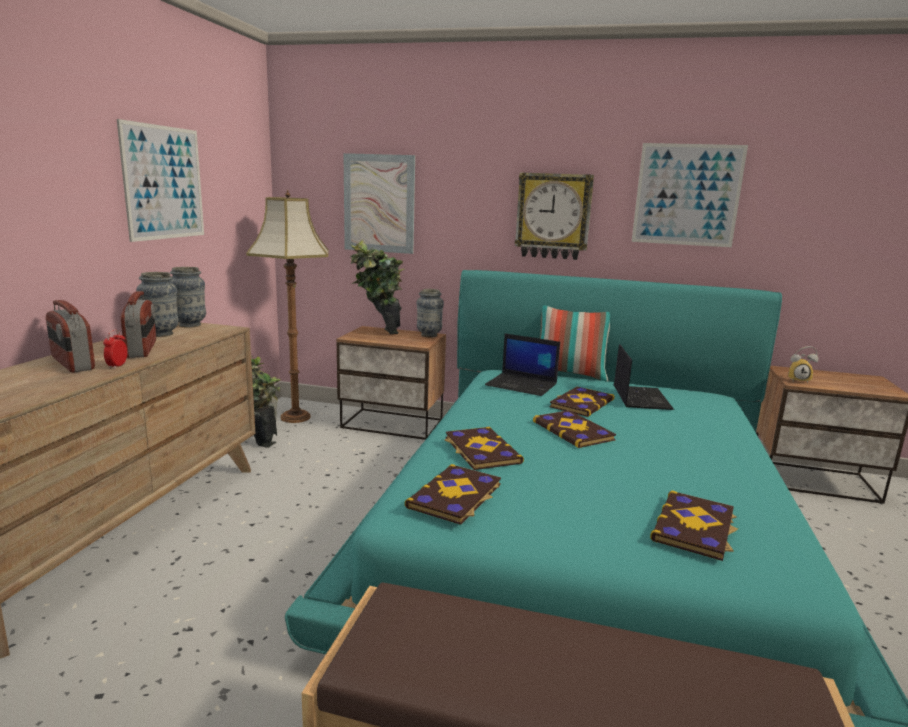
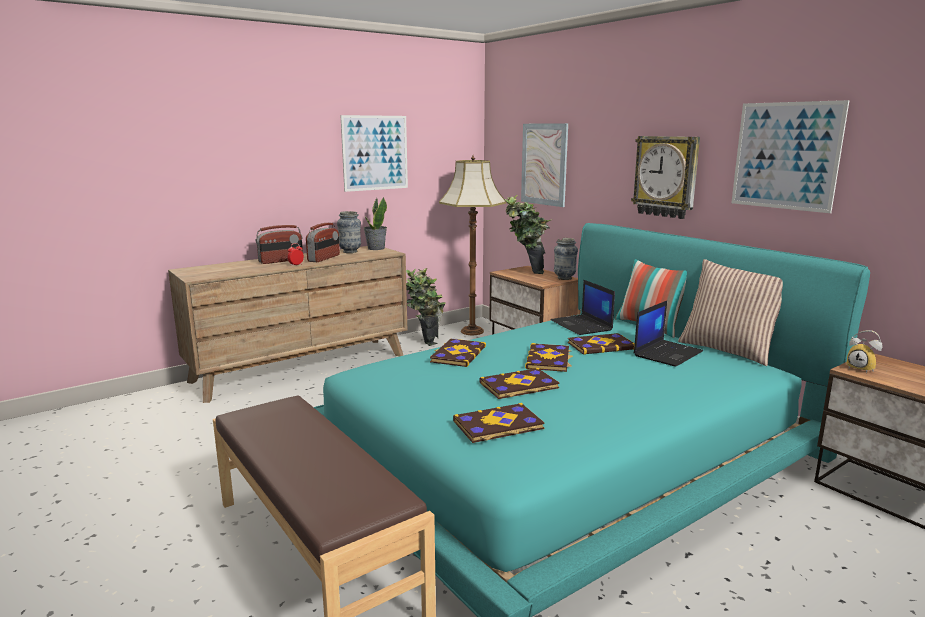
camera: 40 degrees right, 0 degrees up
radio [46,300,95,372] -> radio turned 120 degrees counterclockwise [255,225,303,264]
vase [170,267,206,328] -> potted plant [363,197,387,250]
book [405,464,501,525] -> book moved to [480,368,560,399]
none -> pillow [678,259,783,366]

